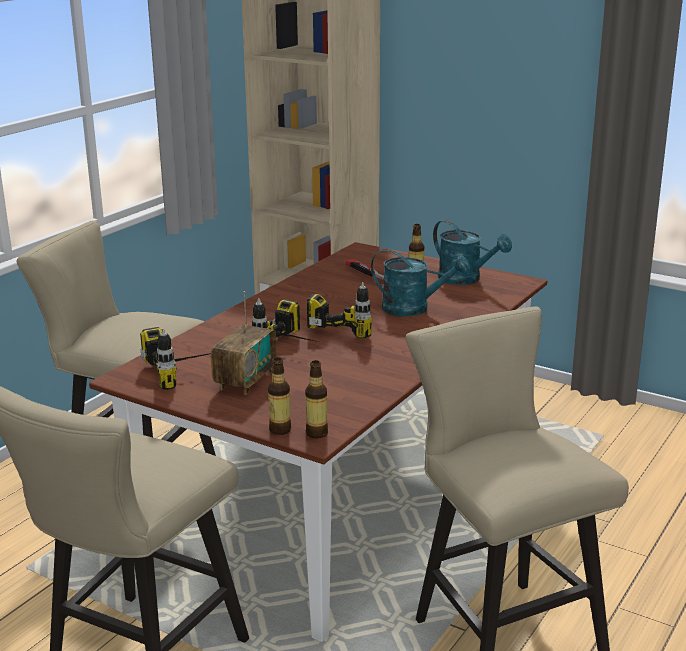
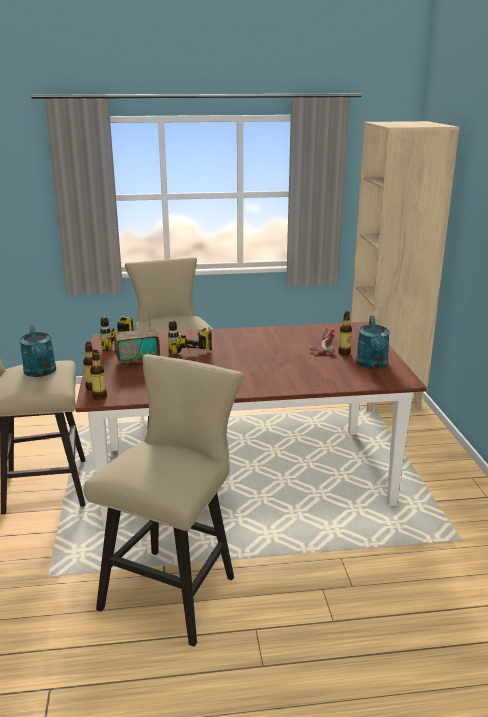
camera: 50 degrees right, 0 degrees up
power drill [307,282,372,338] -> none
turquoise watering can [371,249,470,316] -> turquoise watering can moved to [19,324,56,377]

